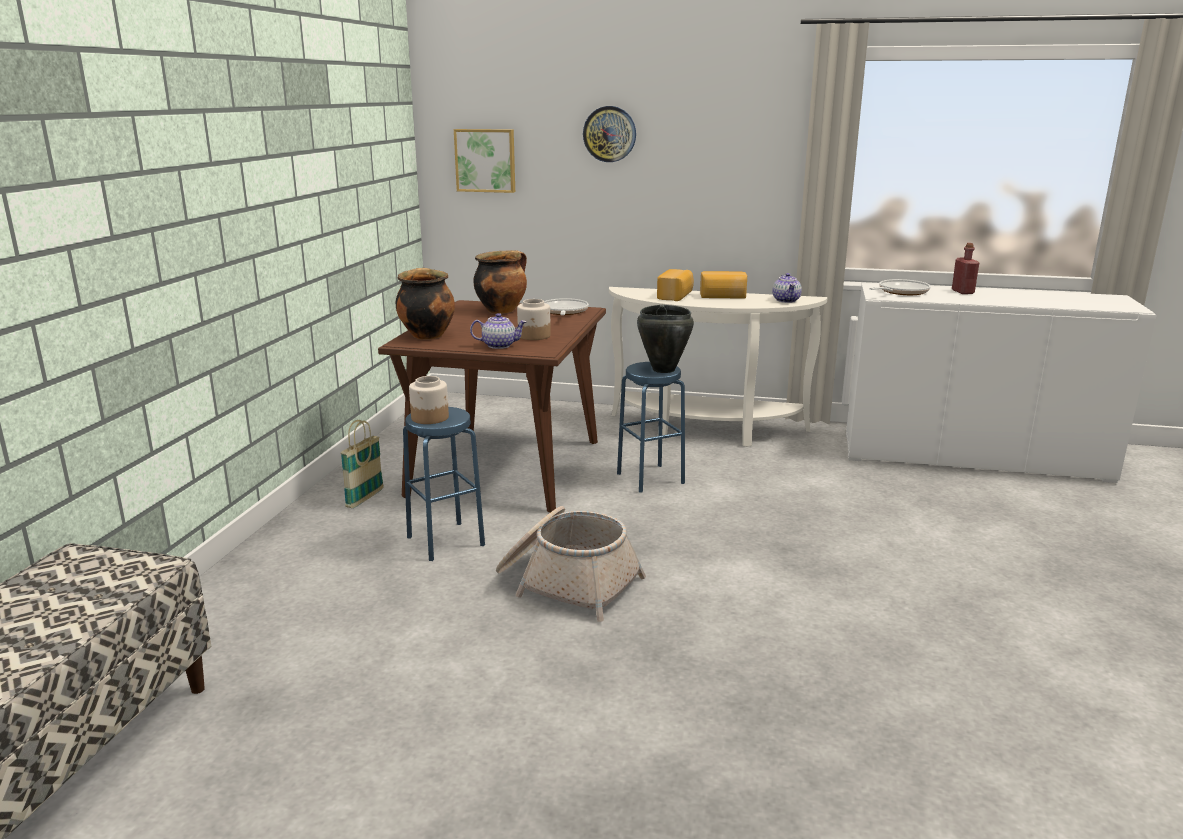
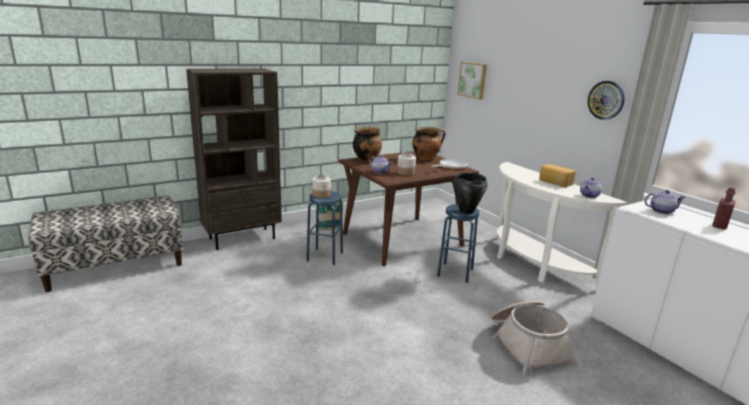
camera: 45 degrees right, 0 degrees up
basket [496,506,646,622] -> basket moved to [491,301,577,375]
wall clock [583,106,636,162] -> wall clock moved to [587,81,625,120]
bread [657,269,694,301] -> none
frying pan [869,279,931,295] -> teapot [645,190,686,214]
none -> brown bookcase [186,69,282,250]

